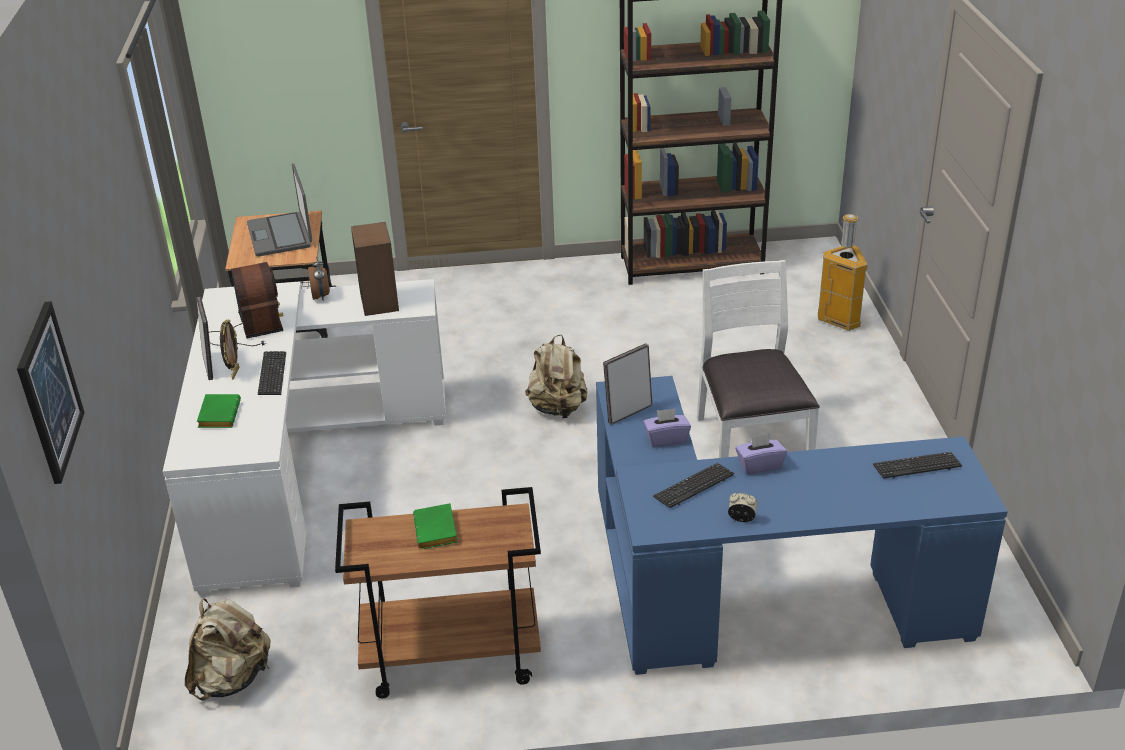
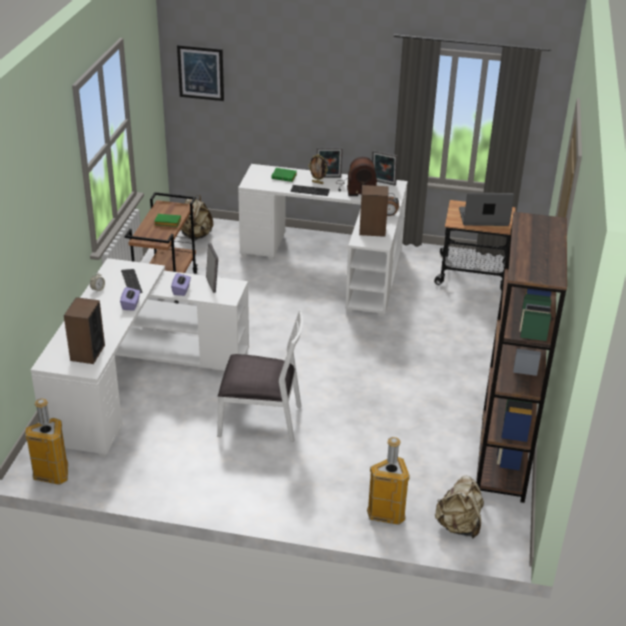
camera: 105 degrees right, 0 degrees up
beige backpack [525,335,587,419] -> beige backpack moved to [435,476,484,538]
blue desk [596,376,1008,675] -> white desk [31,258,249,458]
keyboard [873,452,962,479] -> speaker [64,297,105,364]
none -> trash can [25,398,68,485]
none -> picture frame [372,150,397,186]

